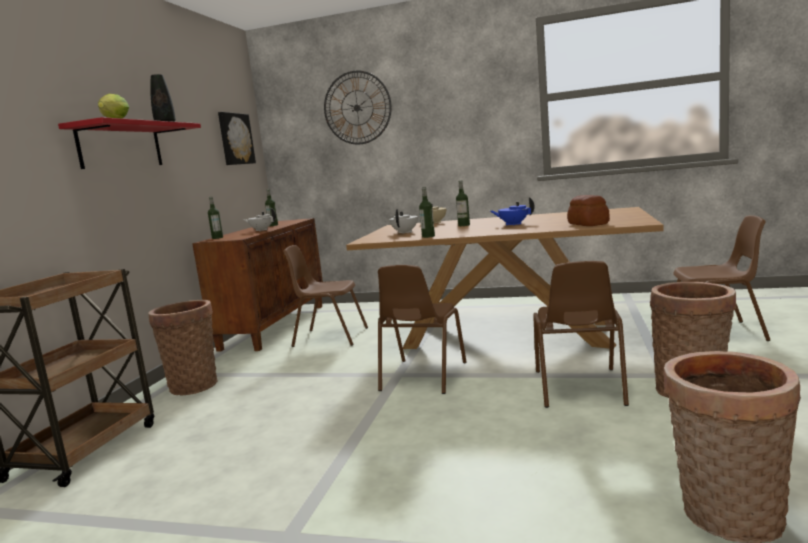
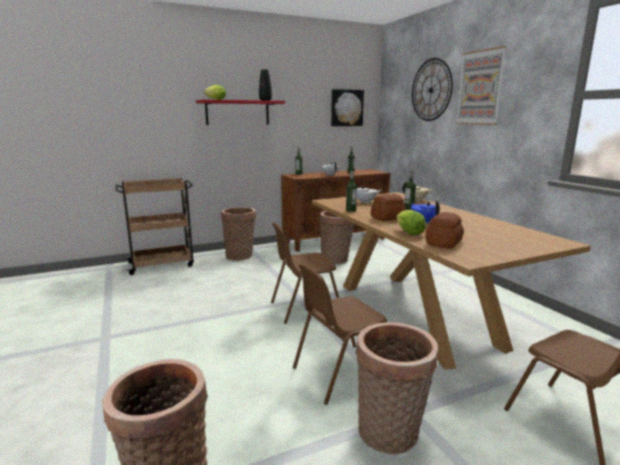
camera: 50 degrees right, 5 degrees up
brown chair [283,245,368,347] -> basket [320,211,354,265]
none -> bread [371,194,406,221]
none -> lettuce [396,210,426,235]
none -> picture [456,46,507,125]

